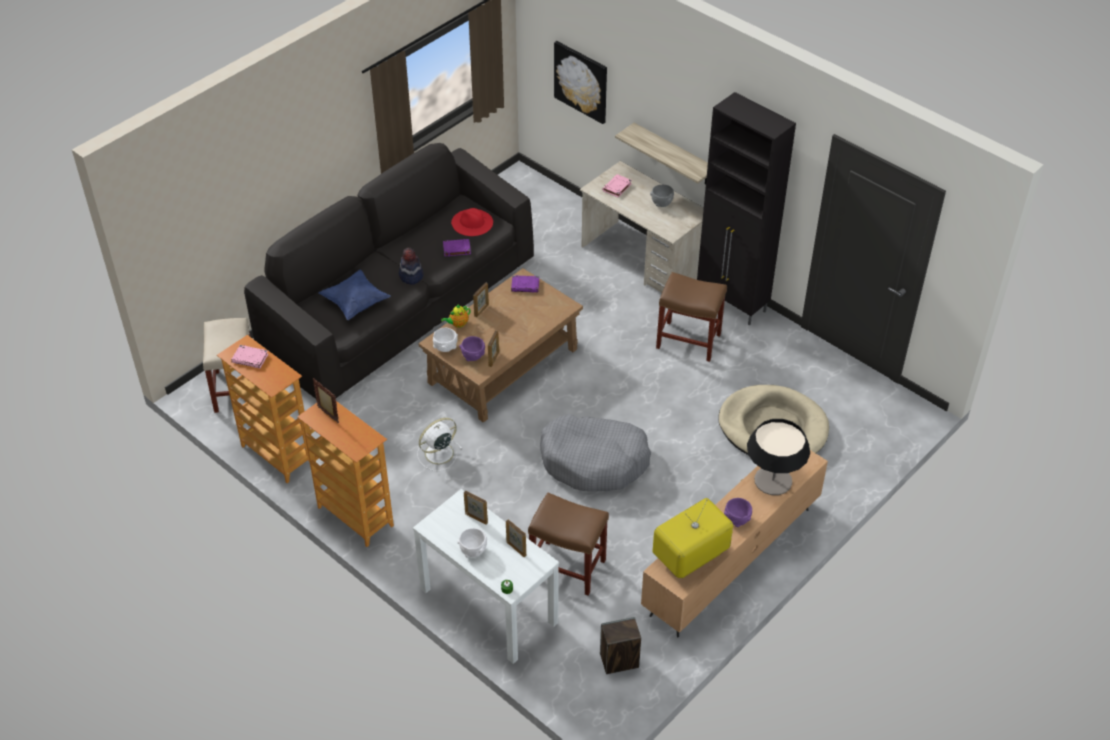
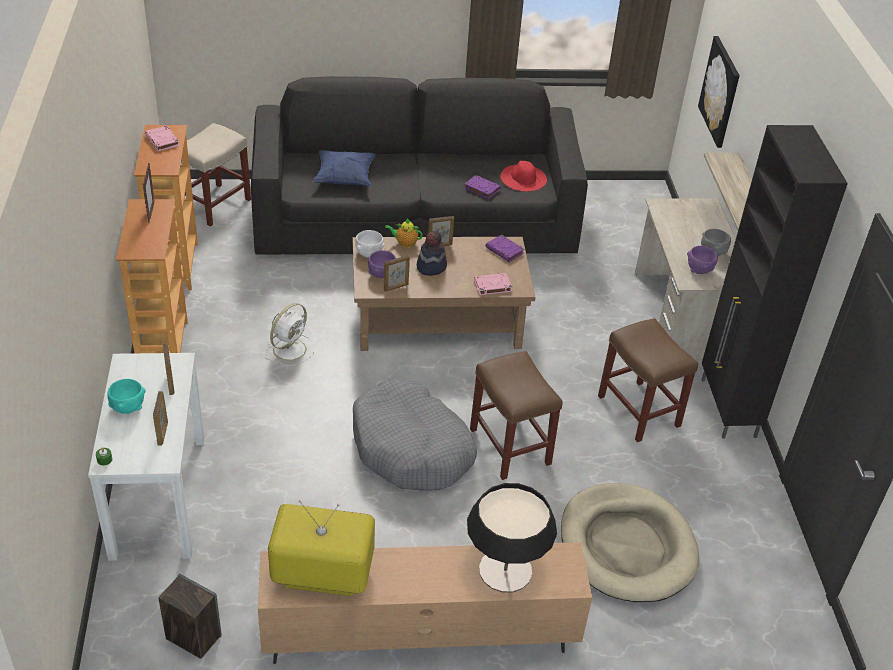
camera: 40 degrees right, 5 degrees down
hat [399,248,424,285] -> hat moved to [417,231,447,276]
white fan [417,418,462,471] -> white fan turned 120 degrees clockwise [265,303,315,366]
white bowl [457,528,487,558] -> turquoise bowl [108,379,145,414]
brown stool [528,493,609,596] -> brown stool moved to [470,351,563,480]
pink book [602,174,632,197] -> pink book moved to [474,273,512,295]
purple bowl [724,498,752,527] -> purple bowl moved to [687,246,718,274]

